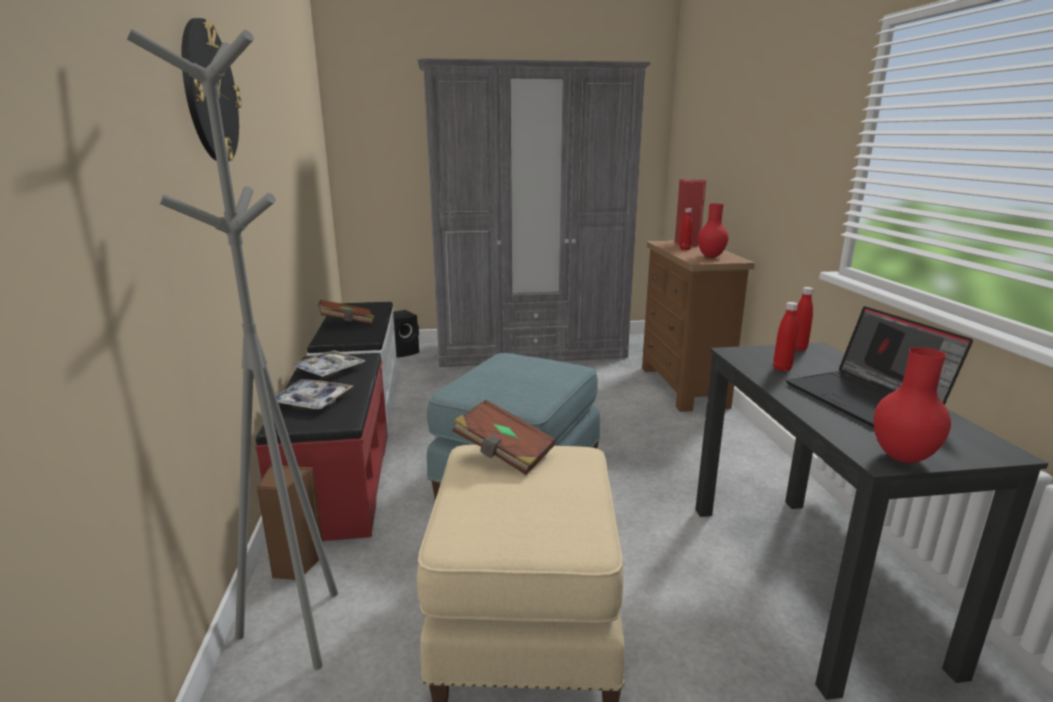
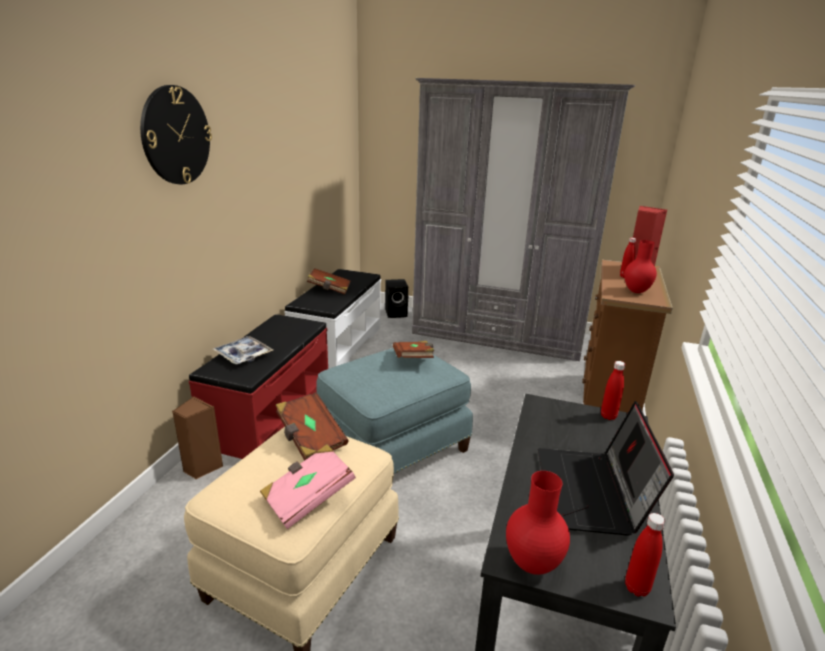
camera: 25 degrees right, 5 degrees up
grey clothes rack [127,29,338,670] -> none
tray [290,350,366,377] -> none
red bottle [773,302,798,371] -> red bottle moved to [625,513,665,597]
none -> pink book [260,444,356,529]
none -> brown book [393,341,434,358]

